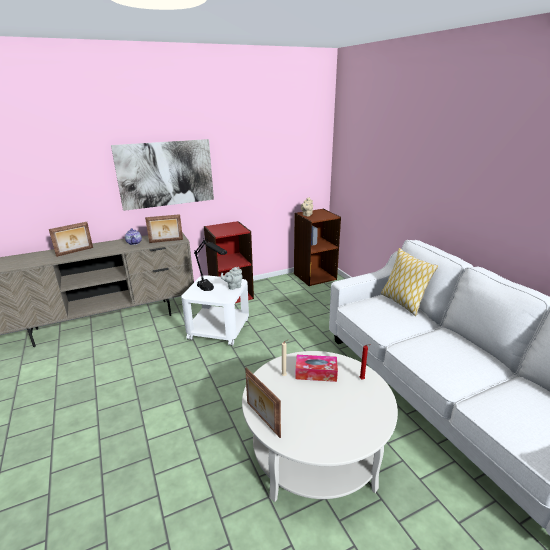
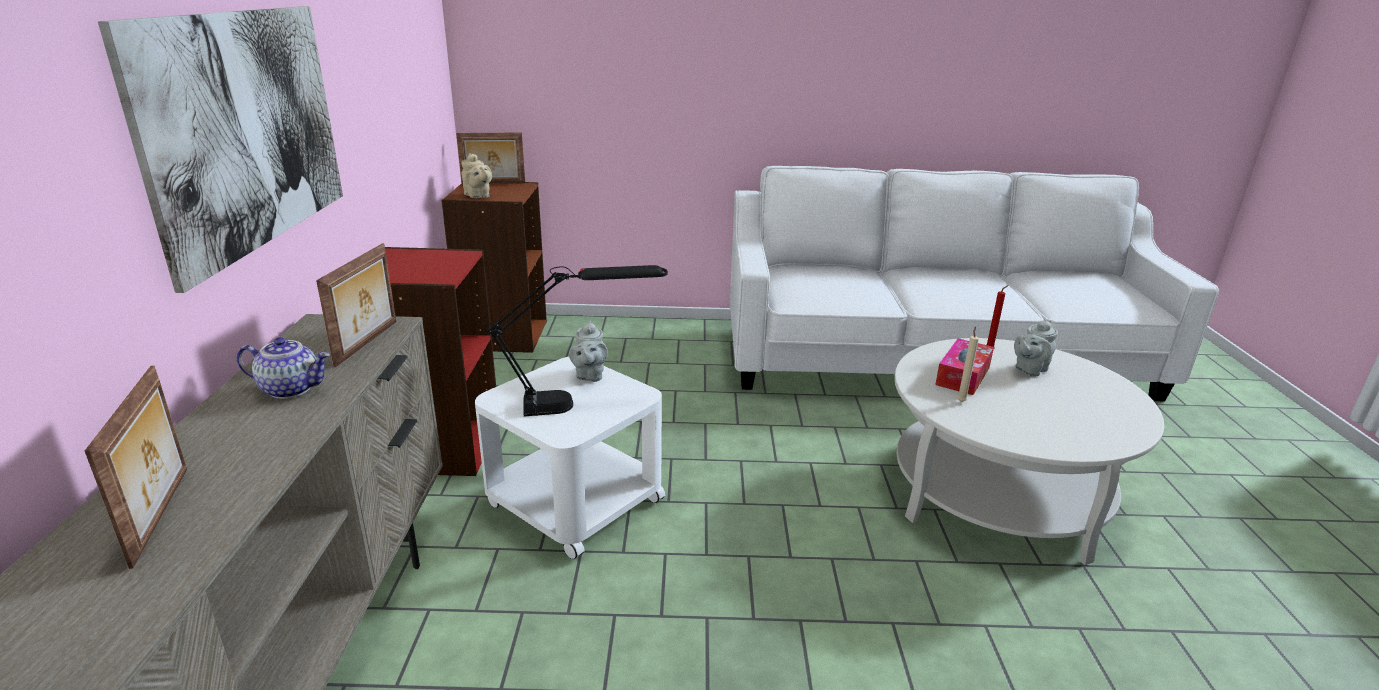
camera: 65 degrees left, 0 degrees up
picture frame [245,367,281,438] -> picture frame moved to [456,132,525,184]
pillow [381,248,438,316] -> none
none -> grey teapot [1014,320,1058,377]

